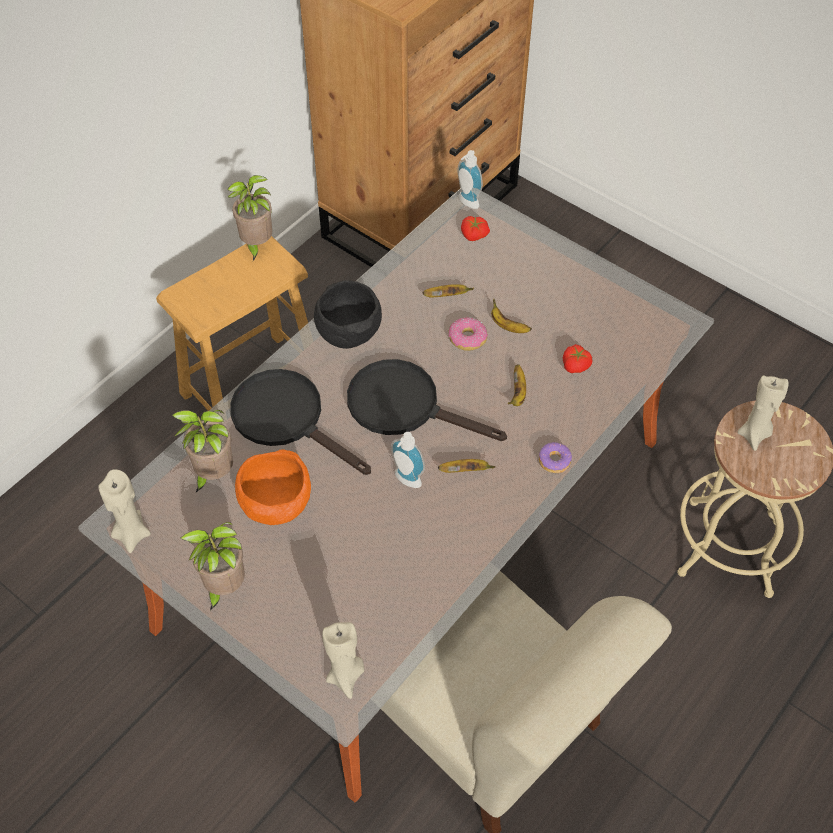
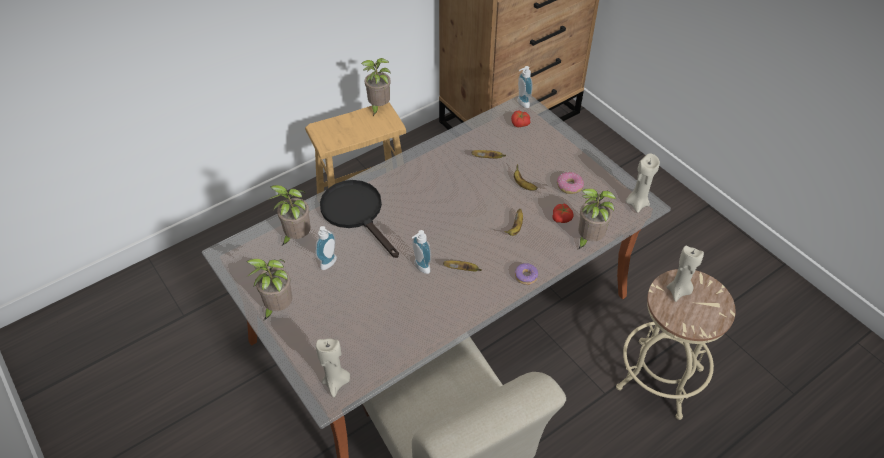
camera: 15 degrees right, 5 degrees down
beige candle [98,469,151,553] -> beige candle moved to [626,153,660,213]
orange bowl [235,449,311,525] -> soap dispenser [315,226,337,270]
black bowl [314,280,382,349] -> none
black frying pan [347,359,507,441] -> none
donut [449,317,488,351] -> donut moved to [557,172,584,194]
none -> potted plant [578,188,616,249]

